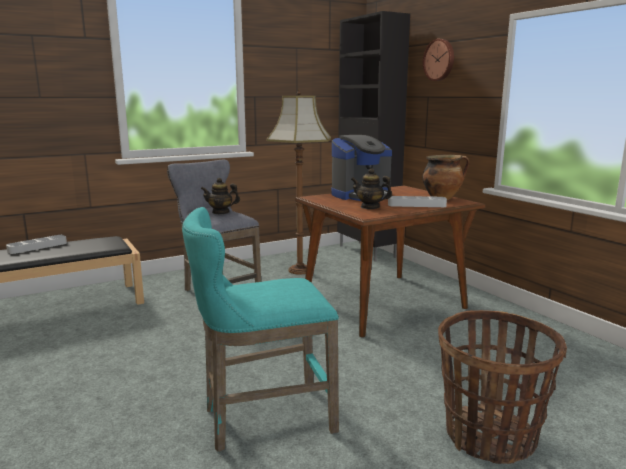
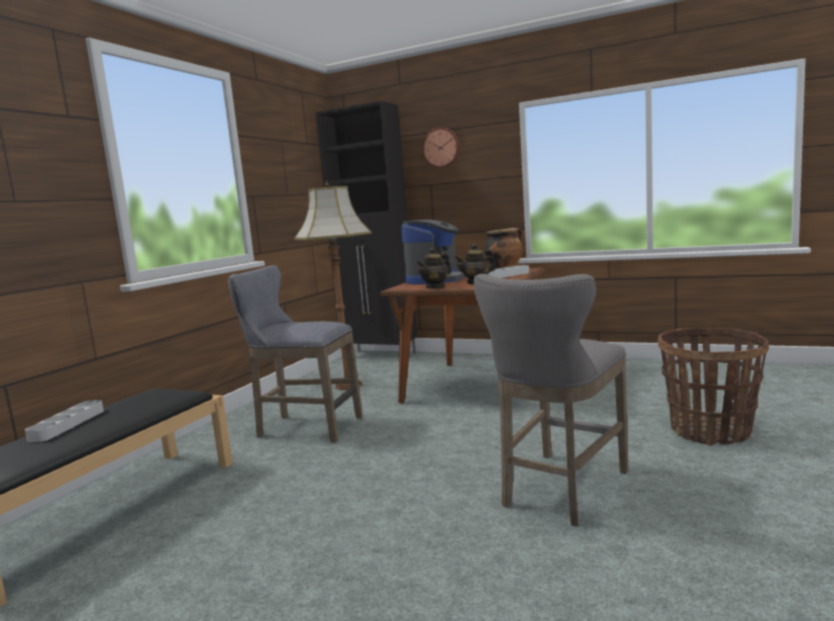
camera: 35 degrees left, 5 degrees down
turquoise stool [182,207,339,452] -> grey stool [474,274,628,526]
teapot [201,178,240,214] -> teapot moved to [416,247,451,289]

